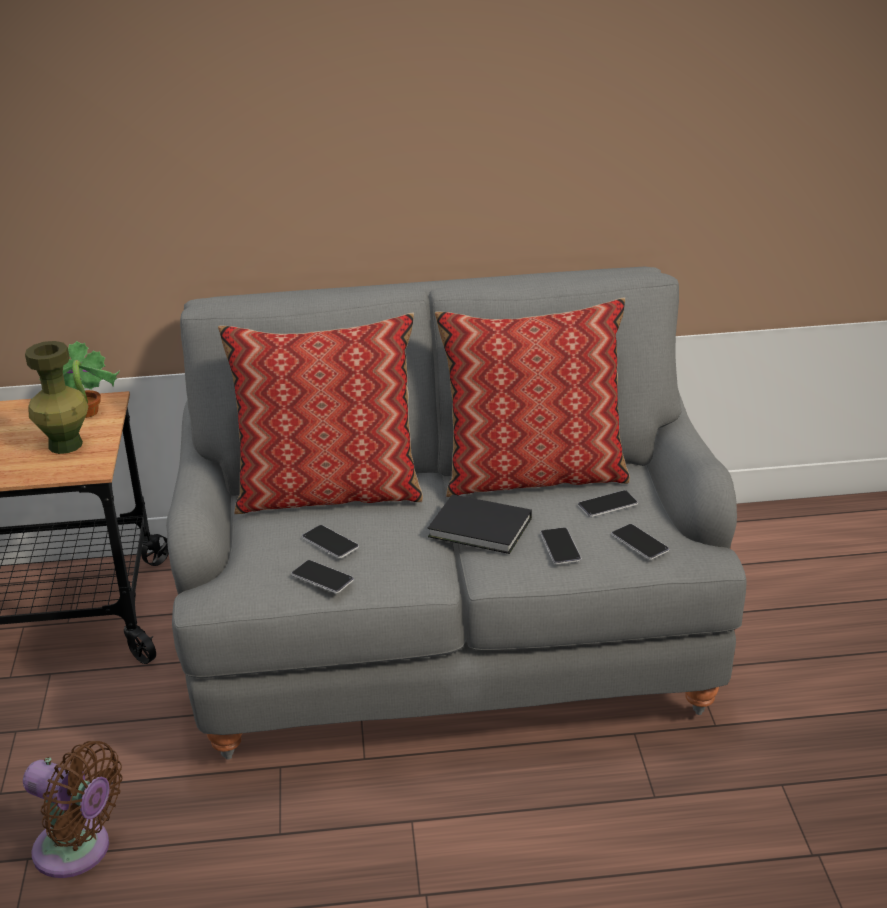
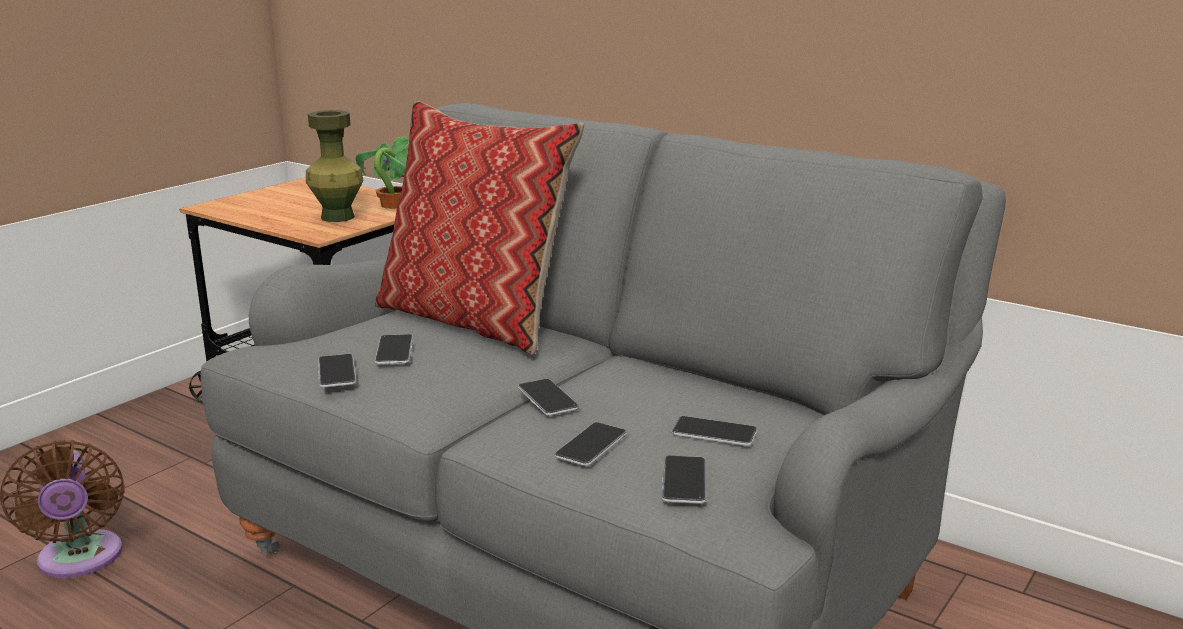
camera: 40 degrees right, 10 degrees down
black book [428,494,532,554] -> phone [518,379,579,416]
pillow [435,297,630,497] -> none

